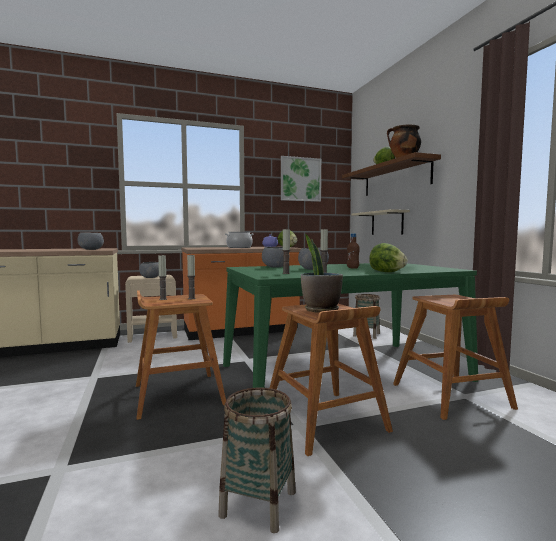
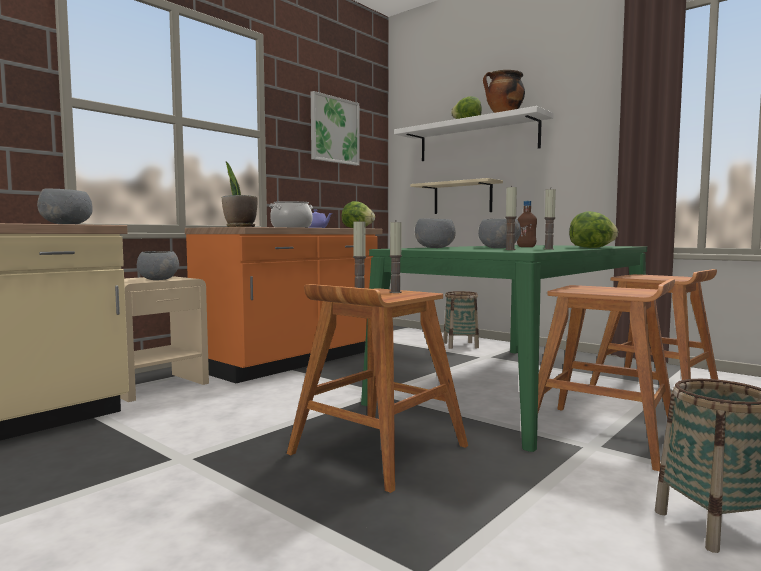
camera: 30 degrees left, 0 degrees up
potted plant [301,234,343,313] -> potted plant moved to [222,162,257,227]
brown shelf [342,152,441,196] -> white shelf [394,106,554,161]

